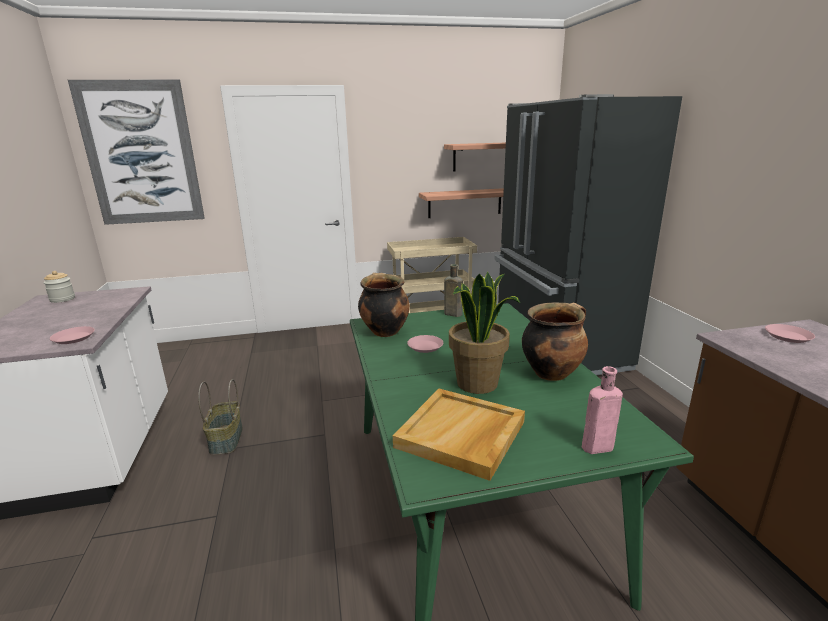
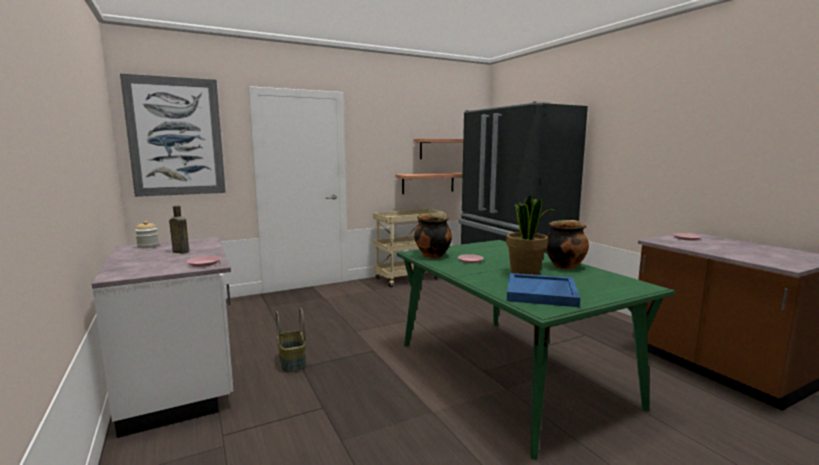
camera: 15 degrees left, 10 degrees down
beige tray [393,388,525,481] -> blue tray [507,273,580,307]
brown bottle [444,264,463,317] -> brown bottle moved to [169,206,189,253]
pink bottle [582,366,623,454] -> none

